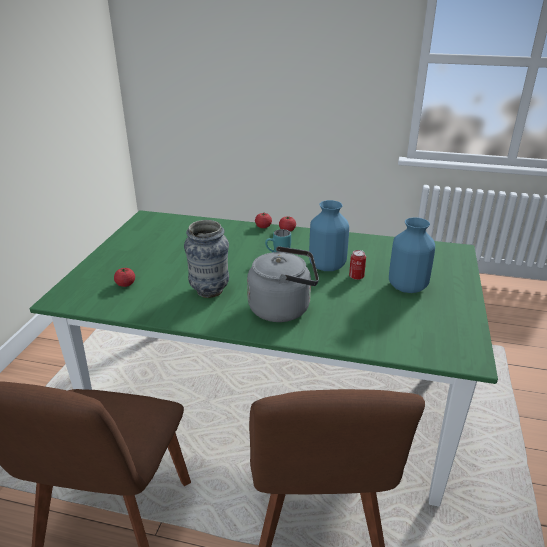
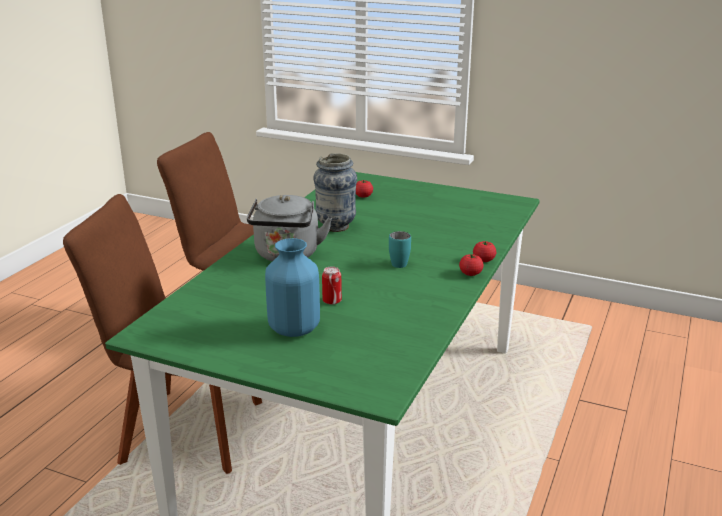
camera: 100 degrees right, 5 degrees down
blue vase [309,200,349,271] -> none

